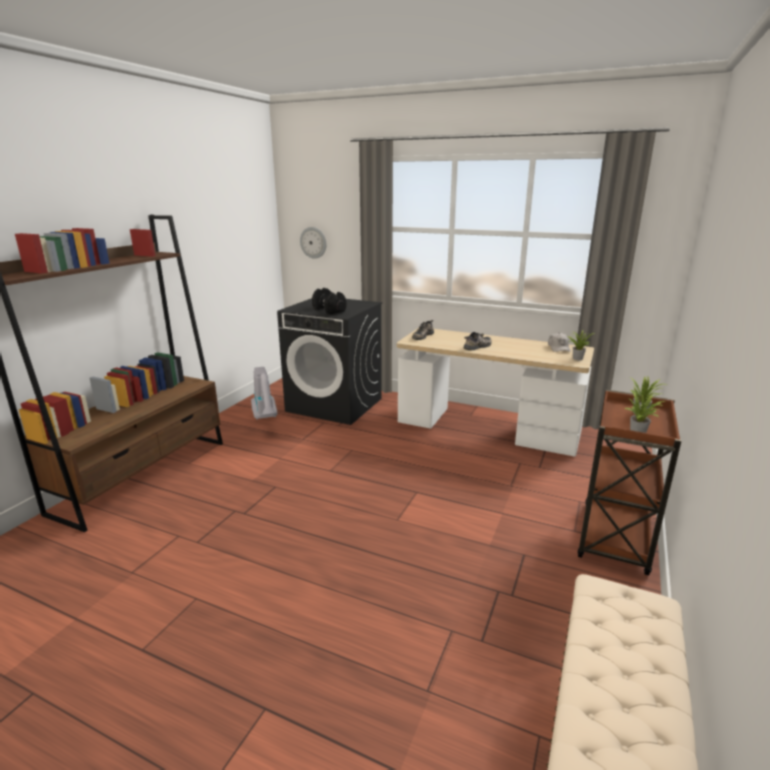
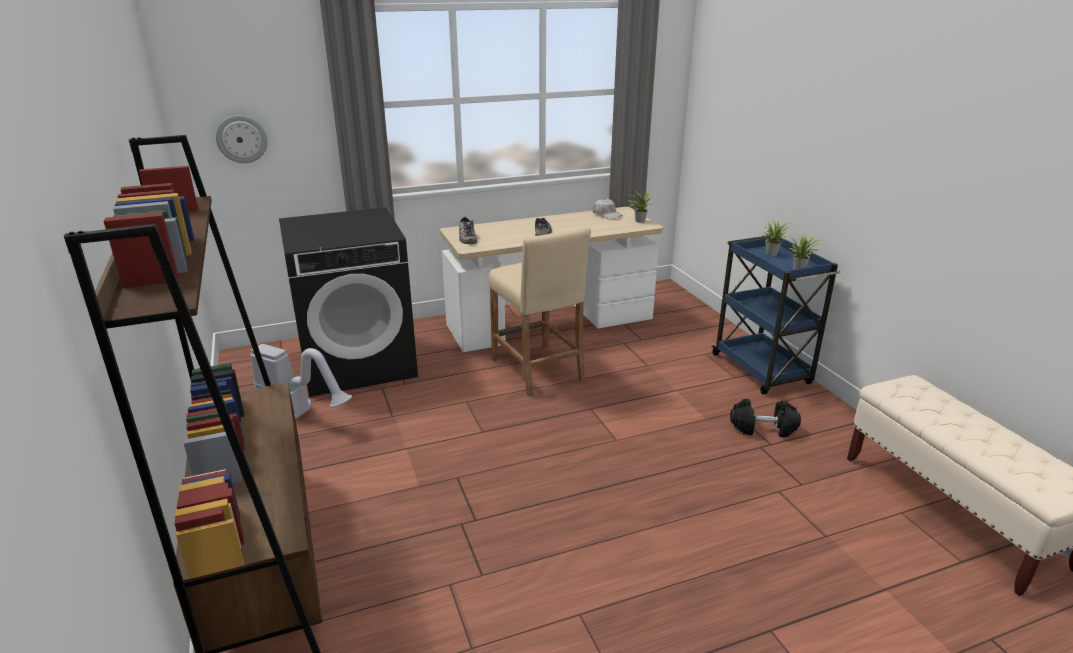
camera: 45 degrees left, 5 degrees up
black dumbbell [312,288,347,314] -> black dumbbell moved to [730,399,801,437]
brown cart [577,390,681,575] -> blue cart [712,236,840,395]
none -> beige stool [489,227,591,397]

